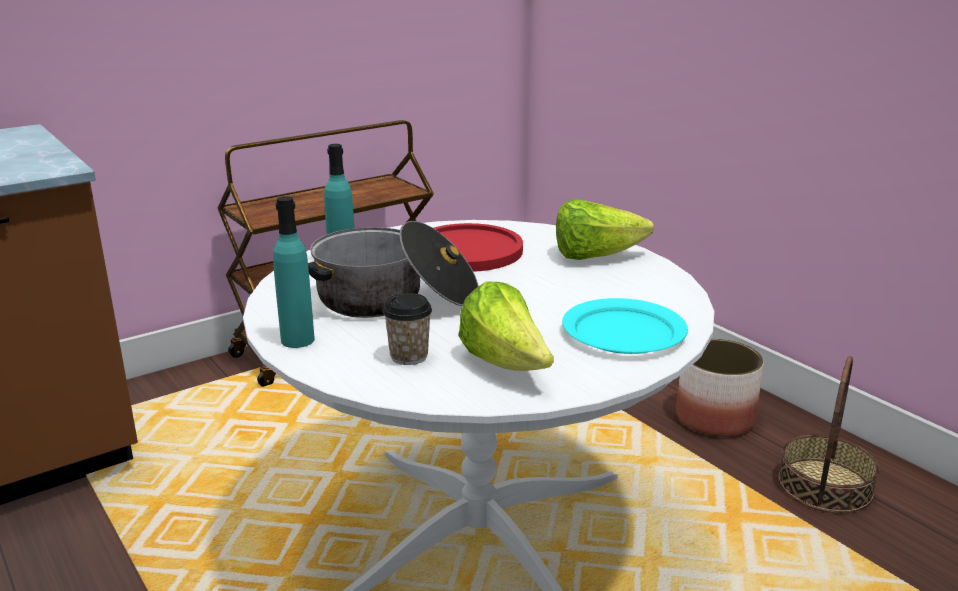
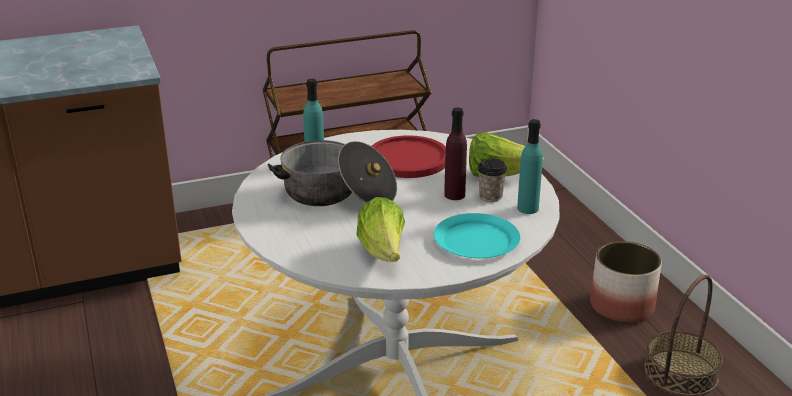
camera: 15 degrees right, 5 degrees up
turquoise bottle [273,196,315,348] -> turquoise bottle moved to [517,119,543,214]
cup [383,293,432,365] -> cup moved to [478,158,507,202]
none -> purple bottle [444,107,467,200]

